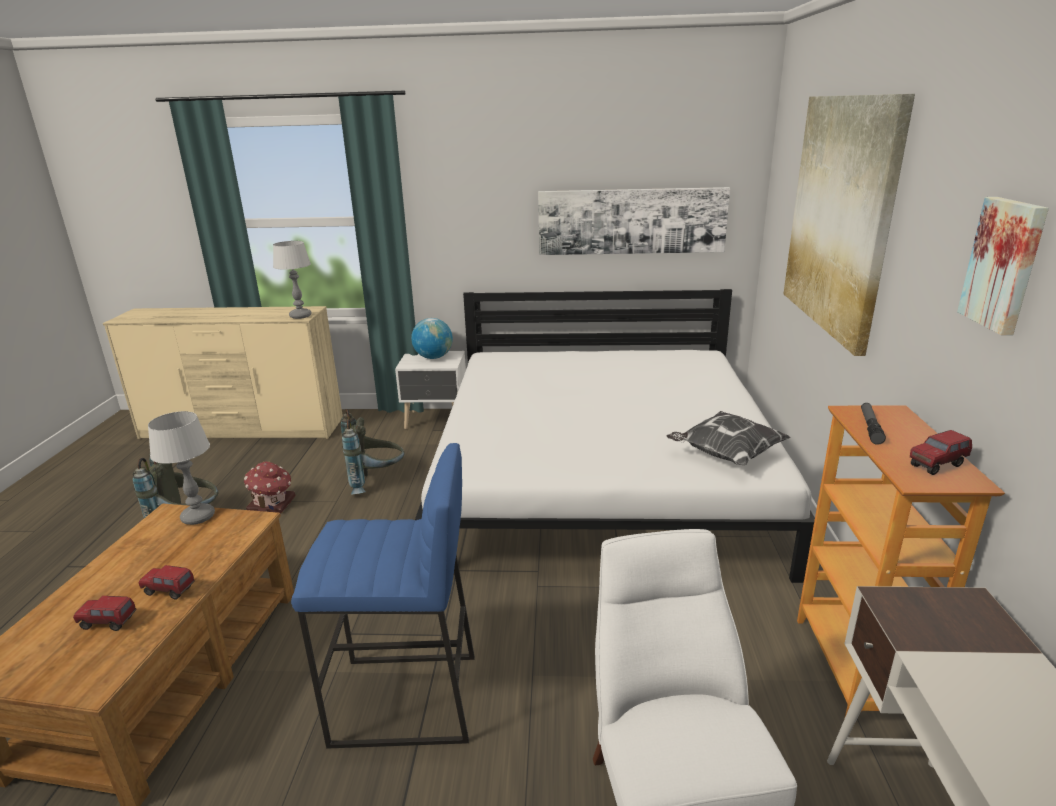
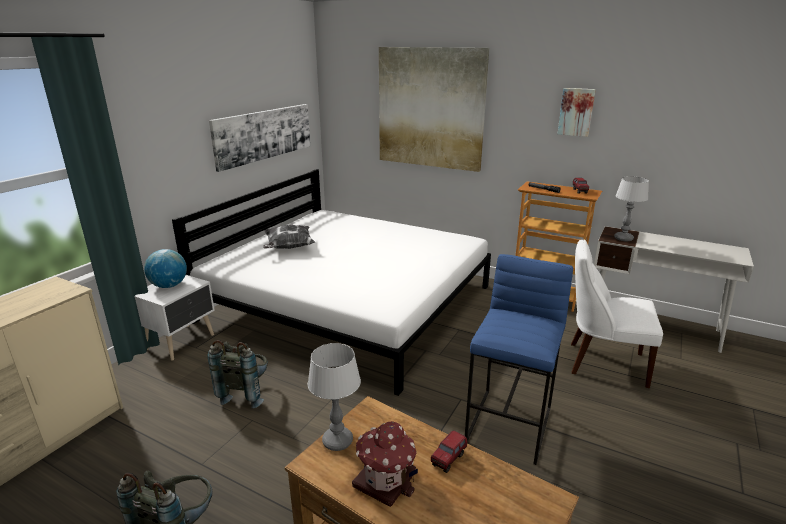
camera: 65 degrees left, 0 degrees up
toy truck [73,596,137,631] -> none
toy house [244,462,295,513] -> toy house moved to [352,421,418,507]
table lamp [273,241,311,319] -> table lamp moved to [614,176,649,241]
pillow [666,411,791,466] -> pillow moved to [263,225,315,249]

